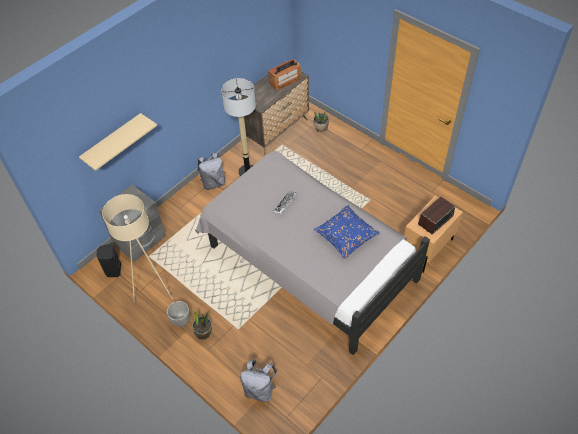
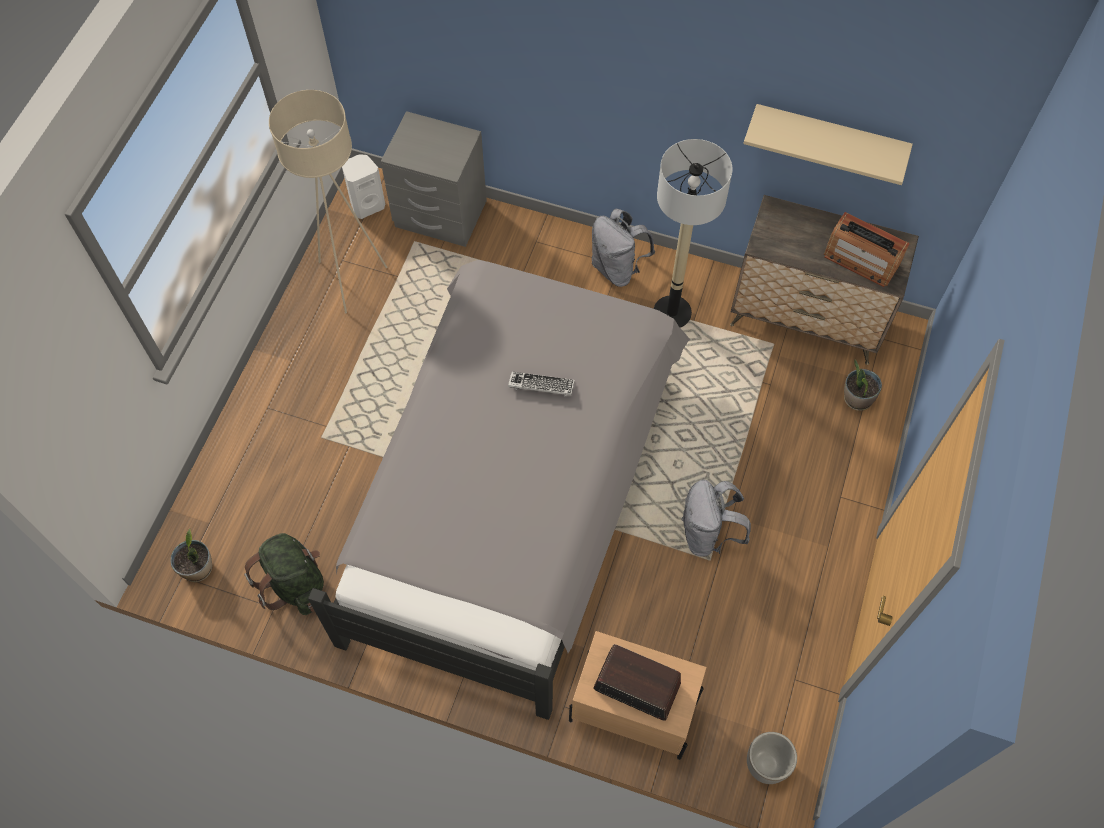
camera: 65 degrees right, 10 degrees up
beige shelf [79,113,157,171] -> beige shelf moved to [743,104,913,185]
black speaker [96,244,121,277] -> white speaker [342,154,385,219]
planter [167,301,190,327] -> planter moved to [747,732,797,784]
potted plant [192,310,212,340] -> potted plant moved to [170,529,212,582]
grey backpack [240,360,277,402] -> grey backpack moved to [681,480,751,557]
blue pillow [314,205,379,259] -> none
none -> green backpack [244,533,324,615]

